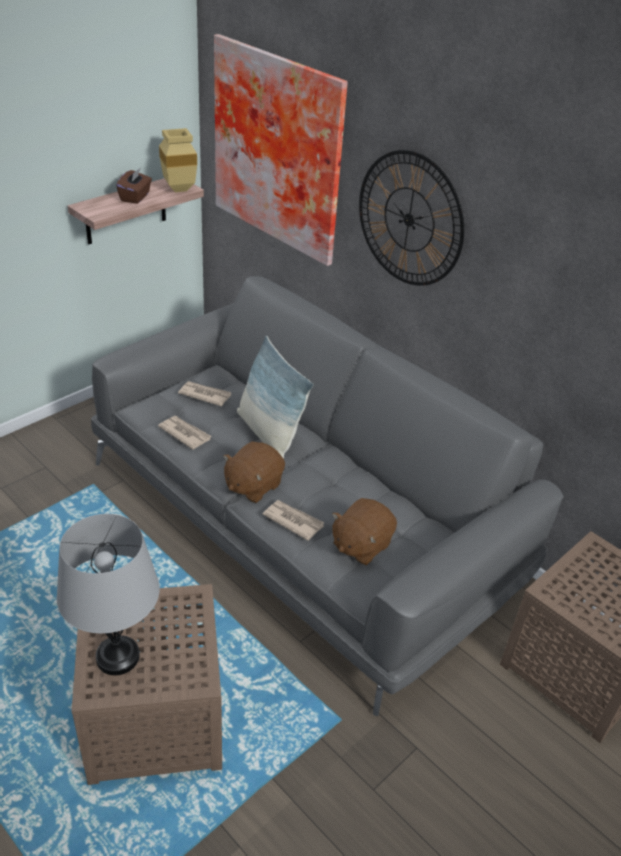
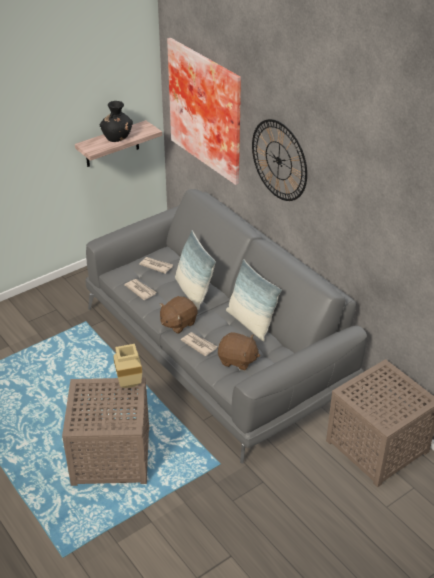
camera: 10 degrees right, 0 degrees up
grey table lamp [56,514,160,675] -> none
brown tissue box [116,168,152,204] -> black vase [100,101,133,142]
beige vase [159,128,197,192] -> beige vase moved to [113,344,142,388]
brown plush toy [332,498,397,565] -> brown plush toy turned 120 degrees counterclockwise [218,332,260,370]
none -> pillow [226,259,282,341]

